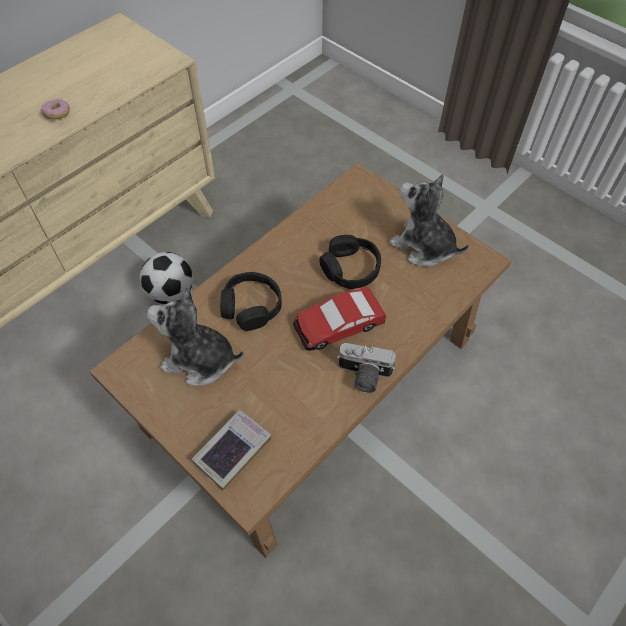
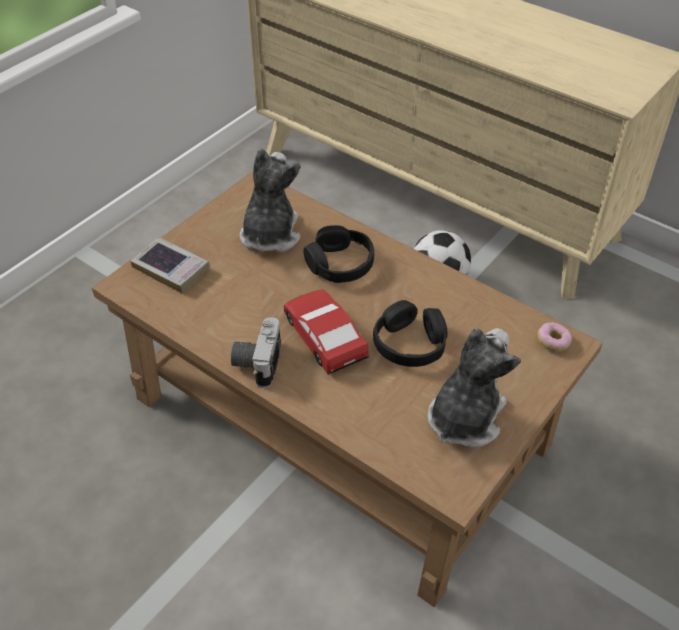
camera: 85 degrees right, 10 degrees down
donut [41,99,70,120] -> donut moved to [538,322,572,352]

